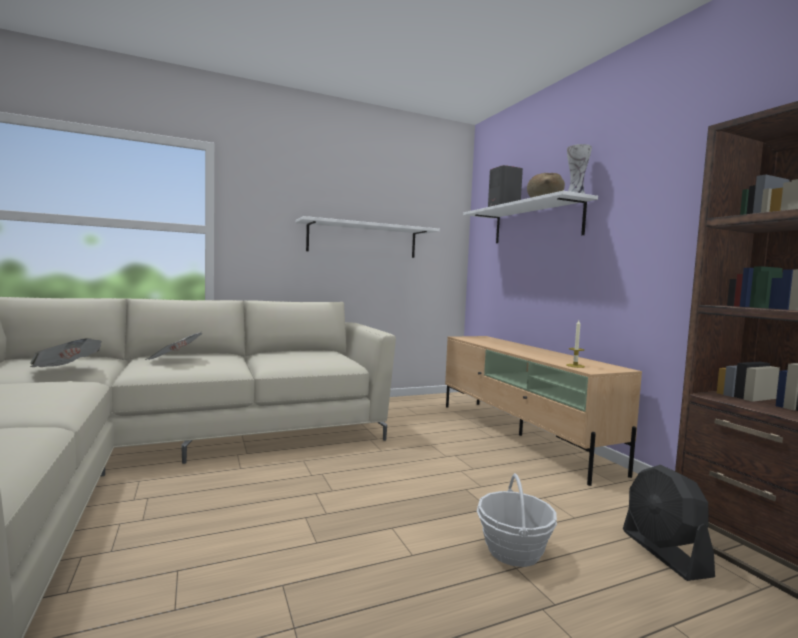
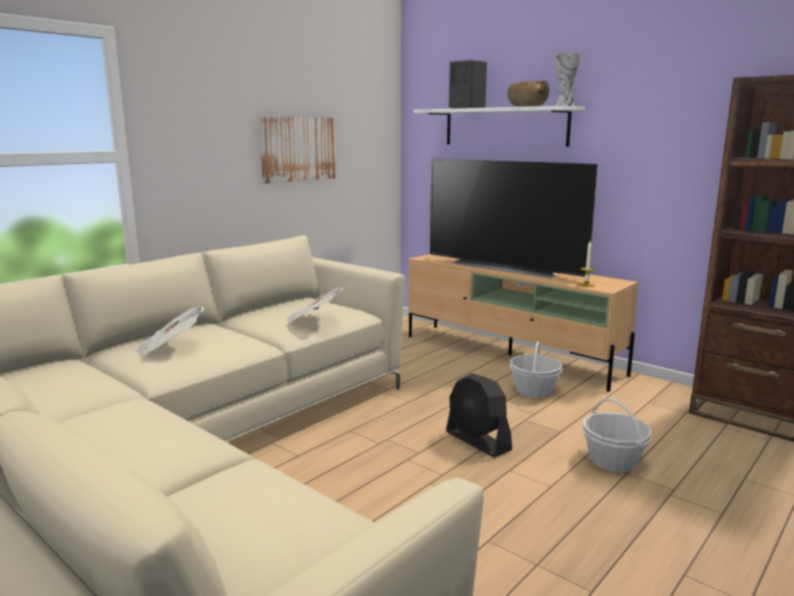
camera: 25 degrees left, 10 degrees up
newspaper [30,338,102,367] -> newspaper moved to [287,287,344,323]
white shelf [295,216,440,258] -> picture [259,117,337,184]
black fan [623,465,715,581] -> black fan moved to [446,373,512,458]
none -> television [430,158,598,278]
none -> basket [510,341,563,398]

